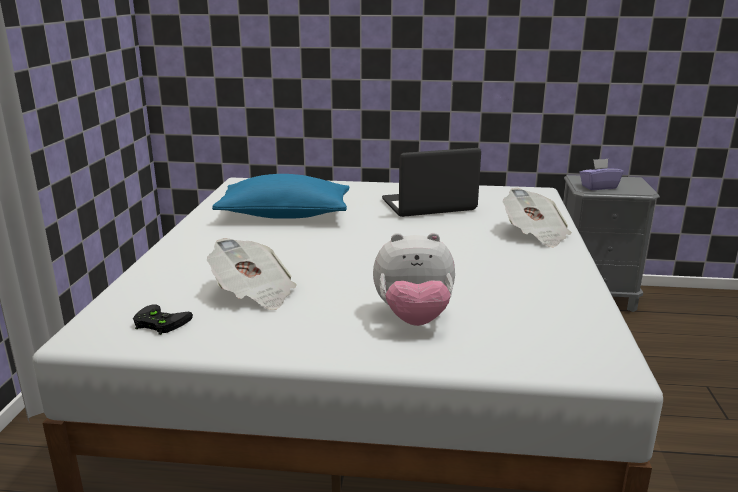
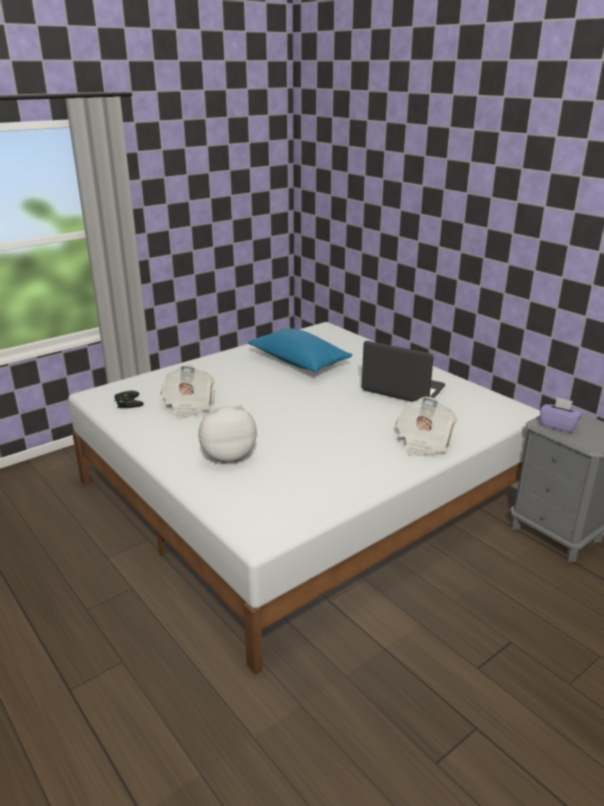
camera: 45 degrees right, 5 degrees up
plush toy [373,233,455,326] -> plush toy turned 120 degrees clockwise [198,405,257,464]

